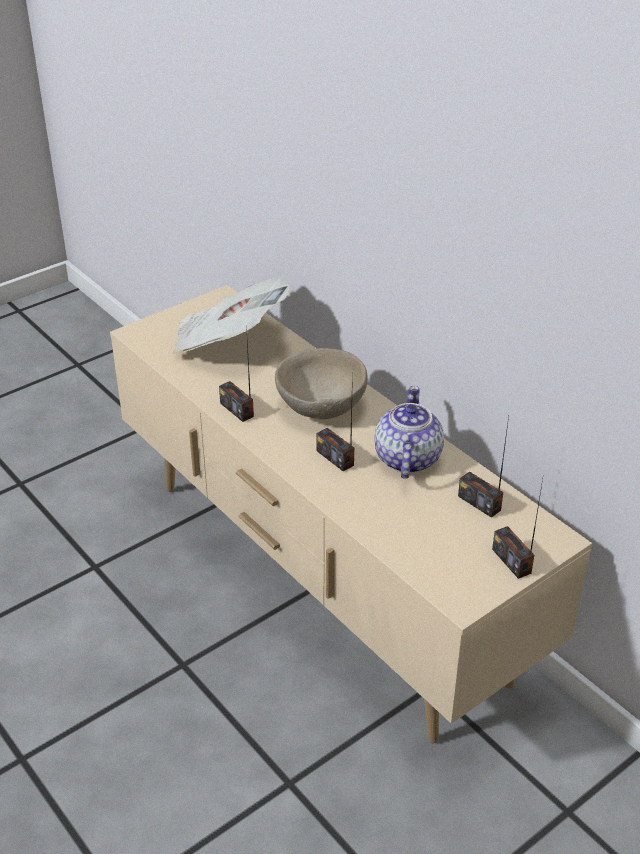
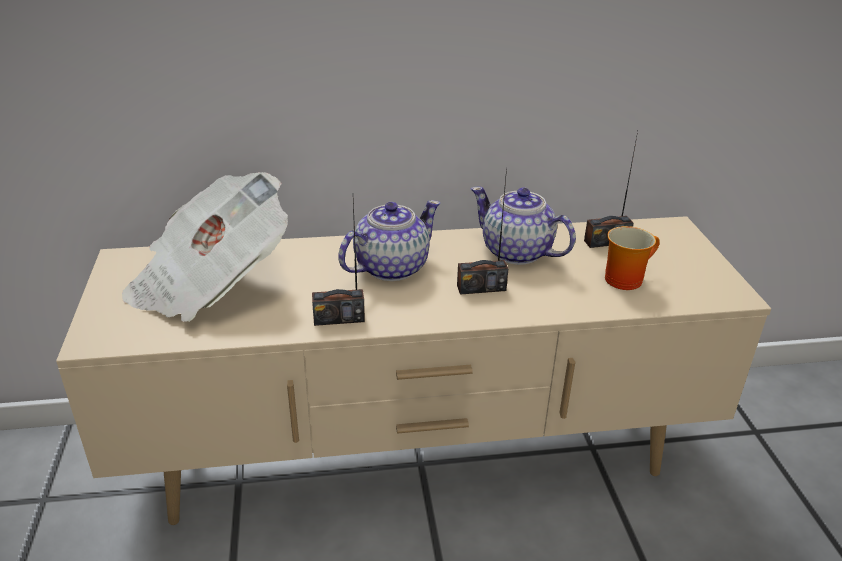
camera: 60 degrees left, 5 degrees down
beige bowl [275,348,368,419] -> teapot [338,200,440,281]
radio [492,479,543,579] -> none
none -> mug [605,226,660,290]

